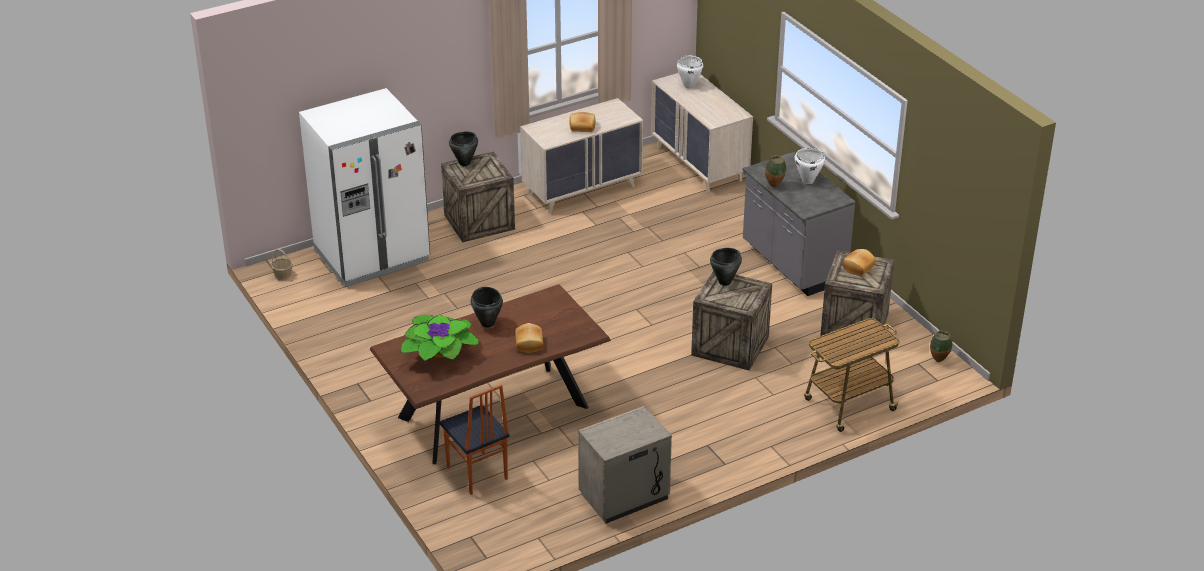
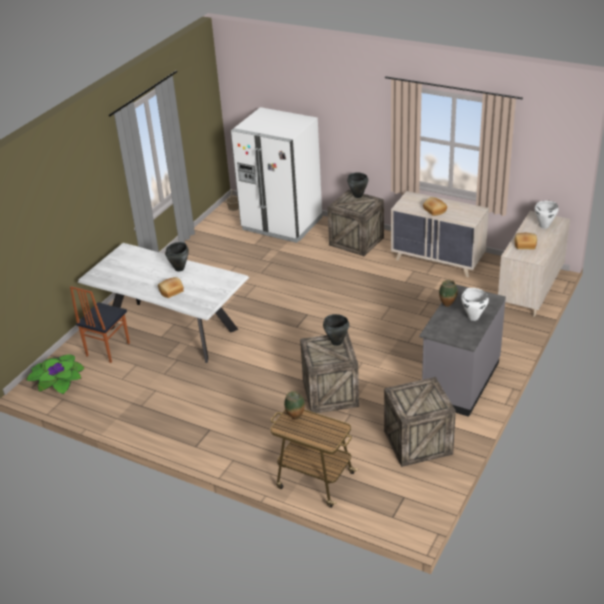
camera: 60 degrees right, 0 degrees up
brown dining table [370,284,611,464] -> white dining table [78,243,249,363]
potted plant [400,315,479,361] -> potted plant moved to [26,354,85,394]
beige nightstand [578,406,672,524] -> none
bread [842,249,876,276] -> bread moved to [515,233,537,249]
vase [930,331,952,362] -> vase moved to [284,391,305,420]

